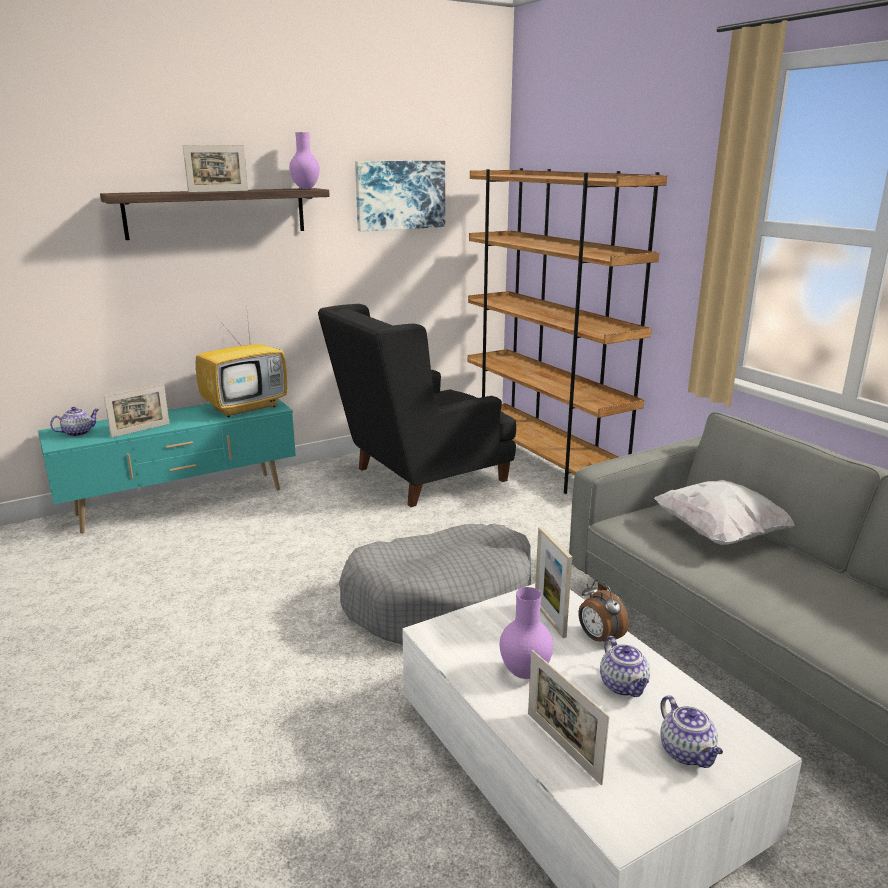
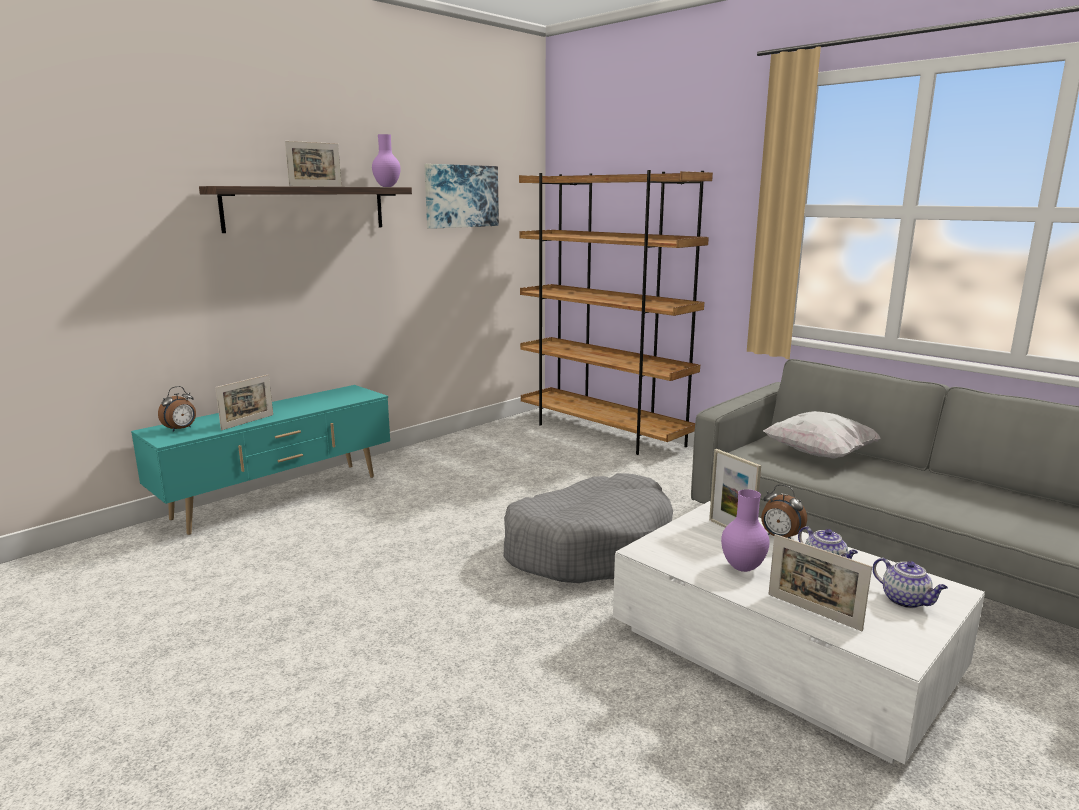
camera: 15 degrees left, 5 degrees down
teapot [50,407,99,437] -> alarm clock [158,386,196,432]
television [196,305,287,418] -> none
black armchair [318,304,516,507] -> none

